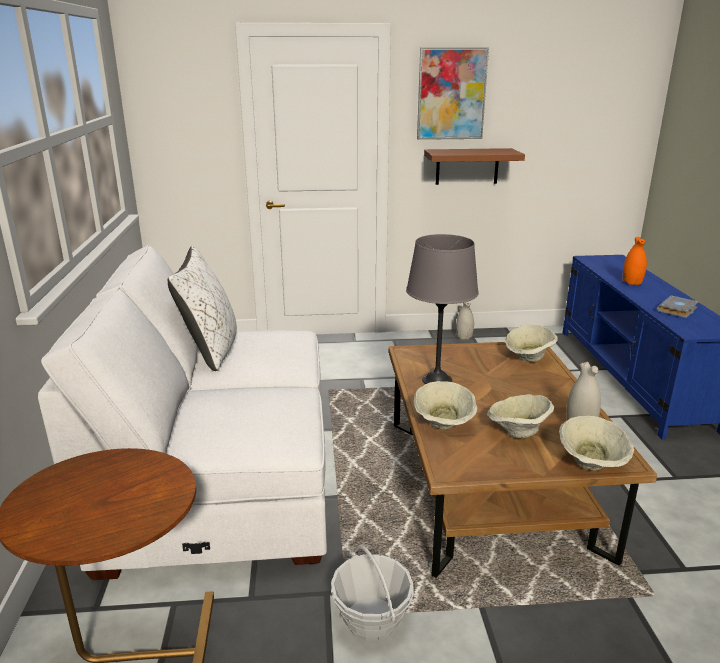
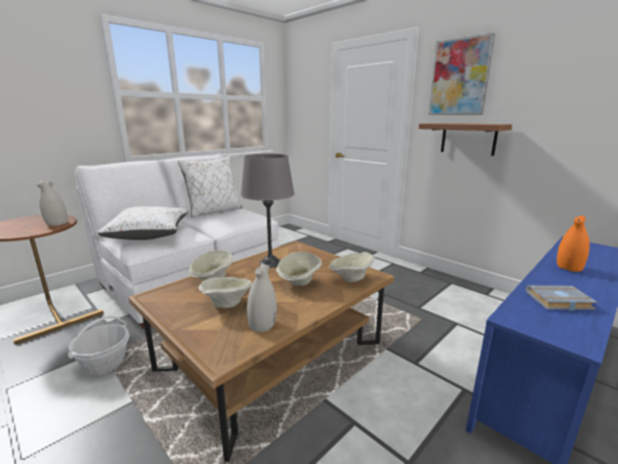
camera: 50 degrees right, 5 degrees down
white vase [456,302,474,340] -> white vase moved to [37,180,68,226]
beige bowl [559,416,634,471] -> beige bowl moved to [276,252,322,286]
none -> white pillow [98,206,189,240]

